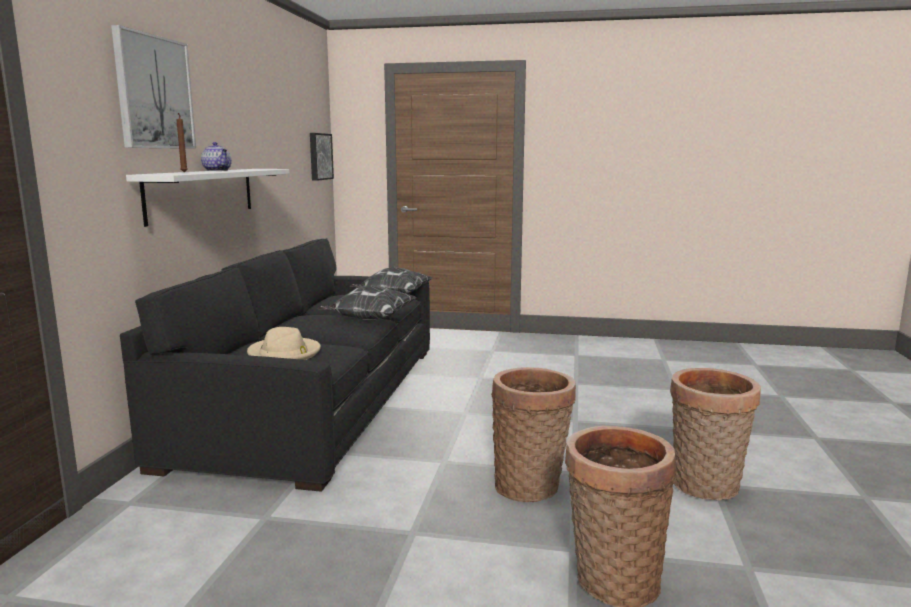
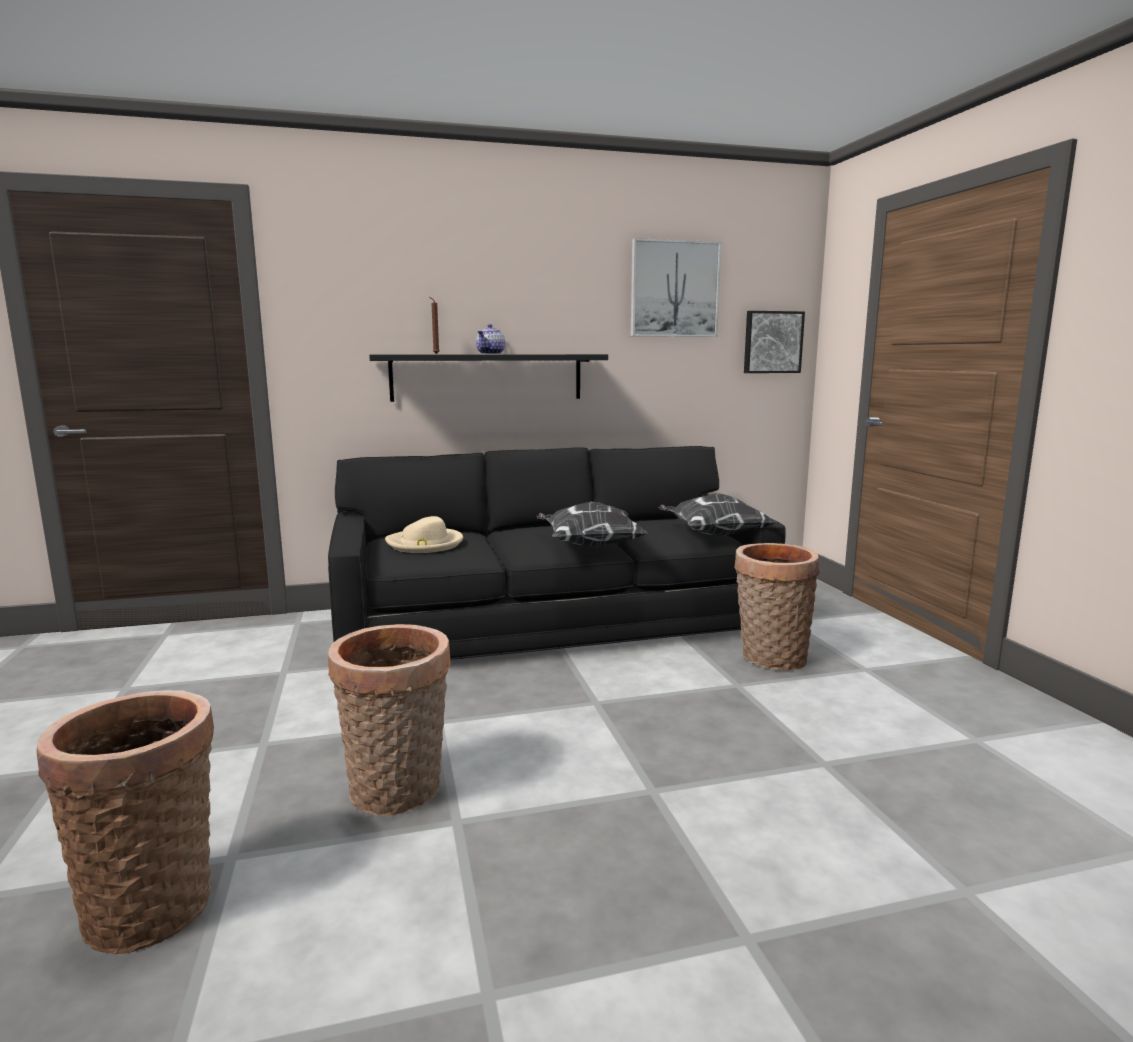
camera: 65 degrees right, 0 degrees up
picture [111,25,196,149] -> picture moved to [631,238,721,337]
white shelf [126,169,289,227] -> black shelf [369,354,608,402]
basket [670,368,761,500] -> basket moved to [735,543,820,671]

